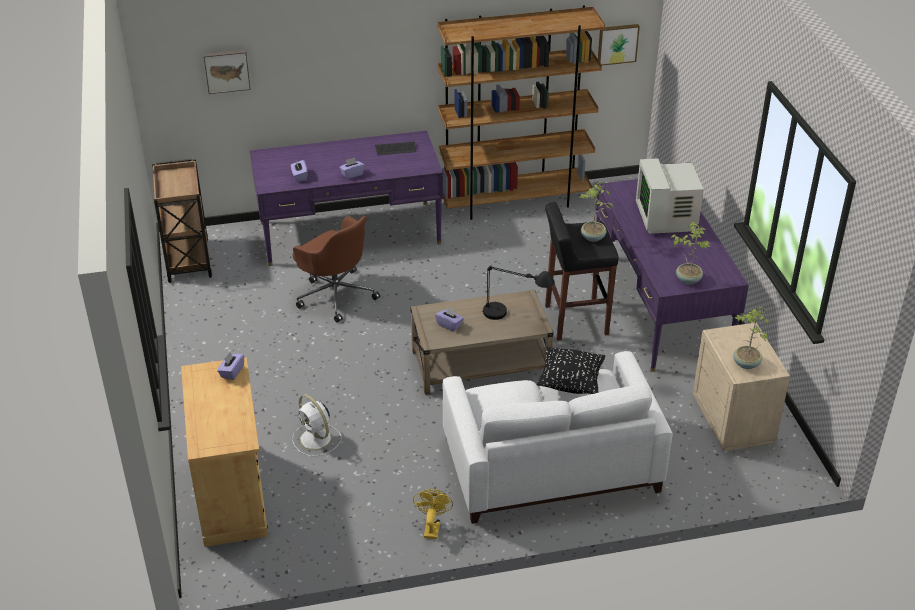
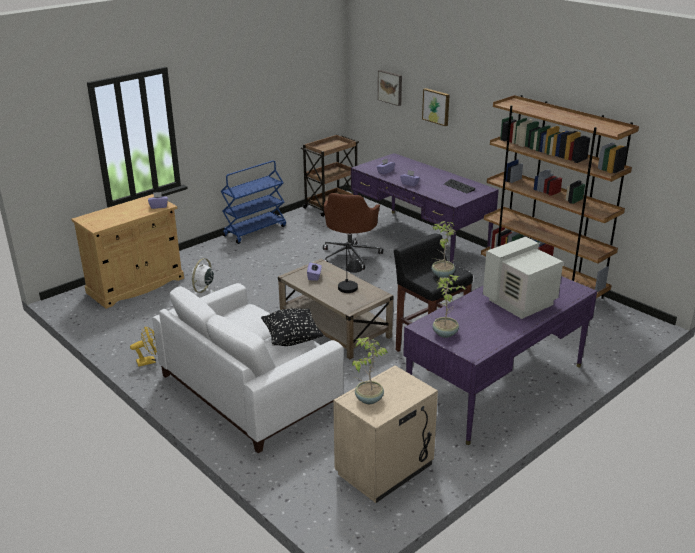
camera: 60 degrees right, 10 degrees down
picture [598,24,640,66] -> picture moved to [422,88,450,126]
none -> blue cart [221,160,286,244]

